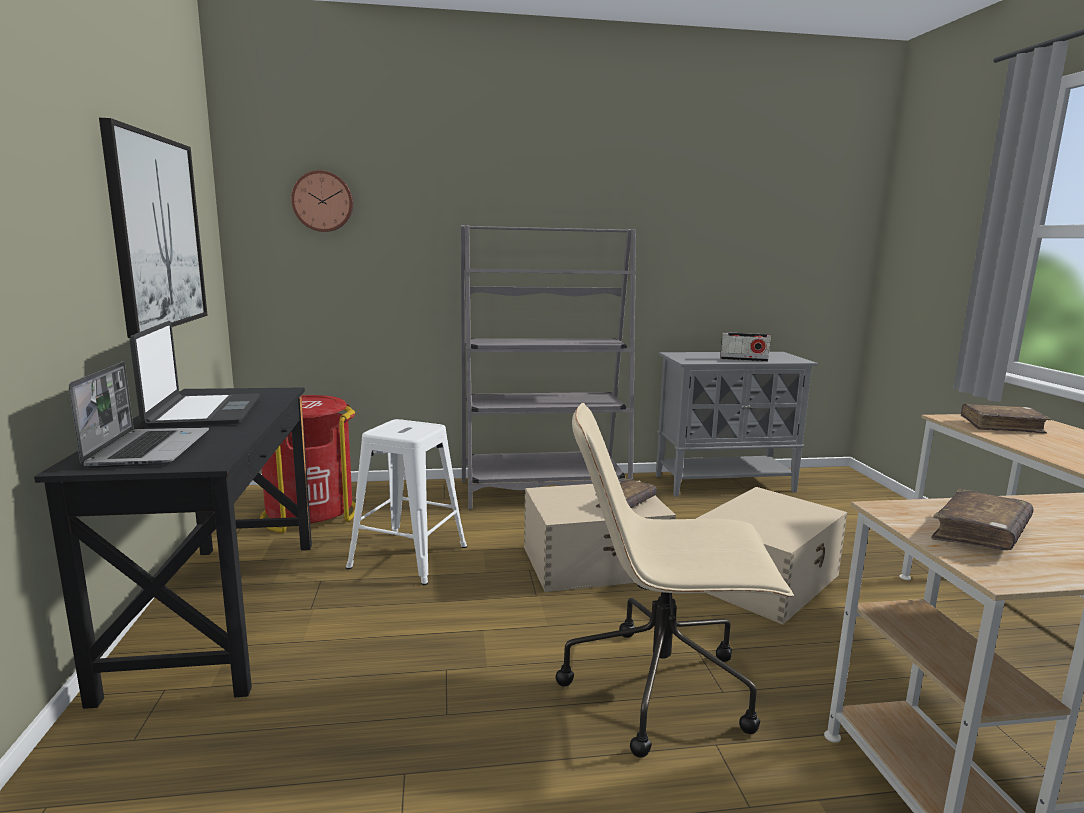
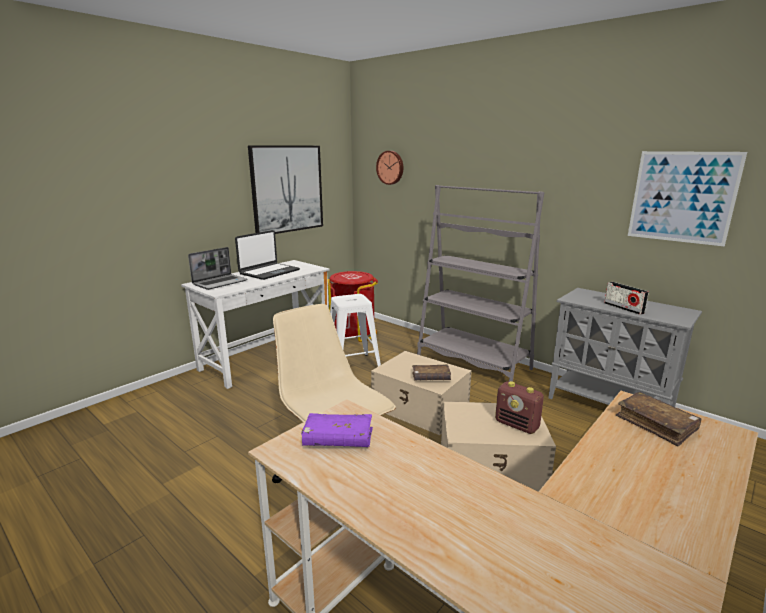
camera: 50 degrees right, 5 degrees up
black desk [34,387,312,709] -> white desk [181,260,330,389]
brown book [931,489,1034,550] -> purple book [301,413,373,447]
none -> radio [495,381,544,434]
none -> picture [628,151,747,246]

